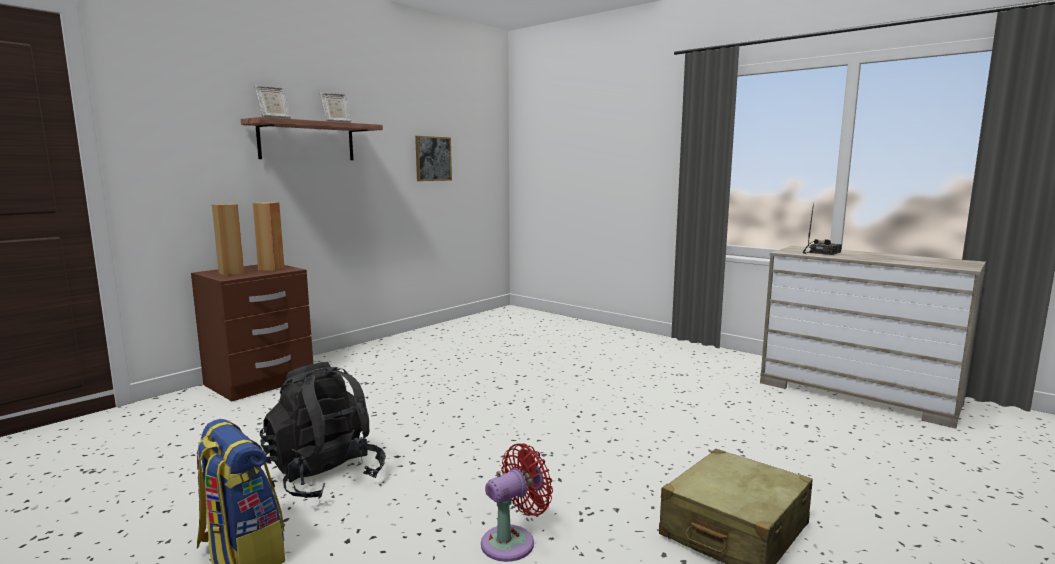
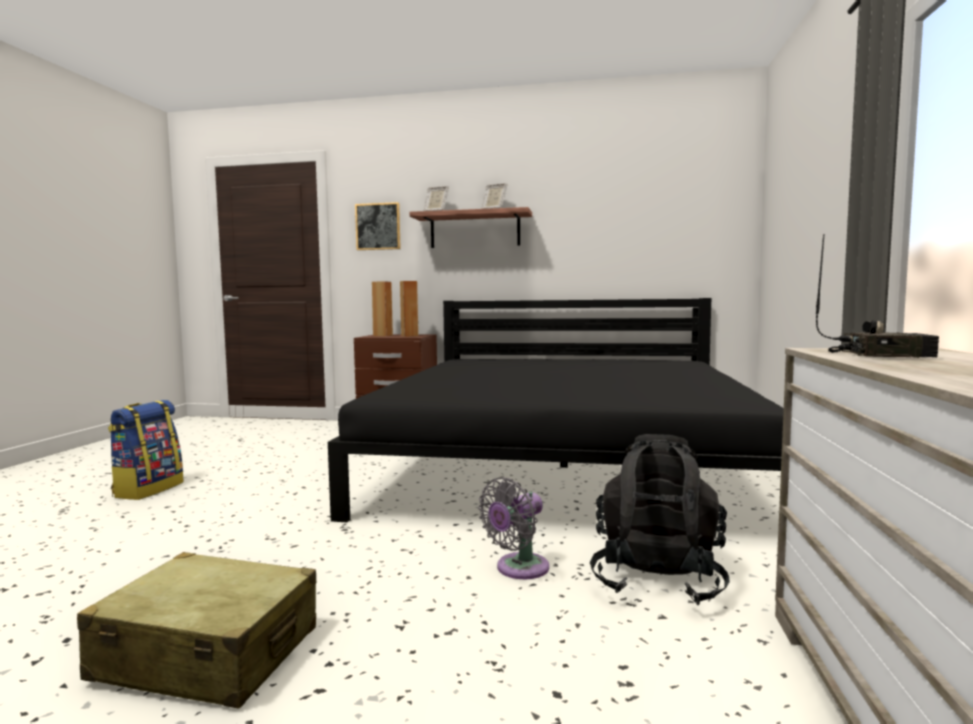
camera: 60 degrees right, 5 degrees down
black backpack [260,362,386,499] -> black backpack moved to [590,434,729,605]
picture [415,136,452,181] -> picture moved to [355,202,401,250]
red fan [481,443,553,562] -> none
none -> black bed [328,298,784,522]
none -> grey fan [478,477,549,579]

